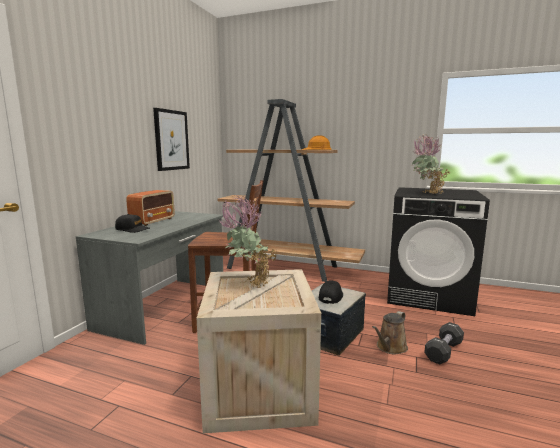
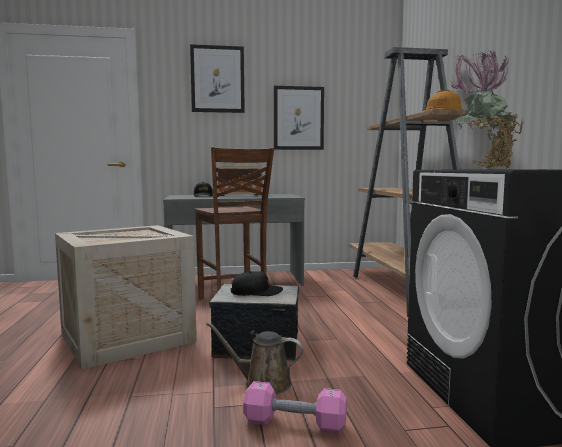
camera: 60 degrees right, 5 degrees down
potted plant [219,195,277,288] -> none
black dumbbell [424,322,464,364] -> pink dumbbell [243,381,347,434]
none -> picture [190,44,245,113]

